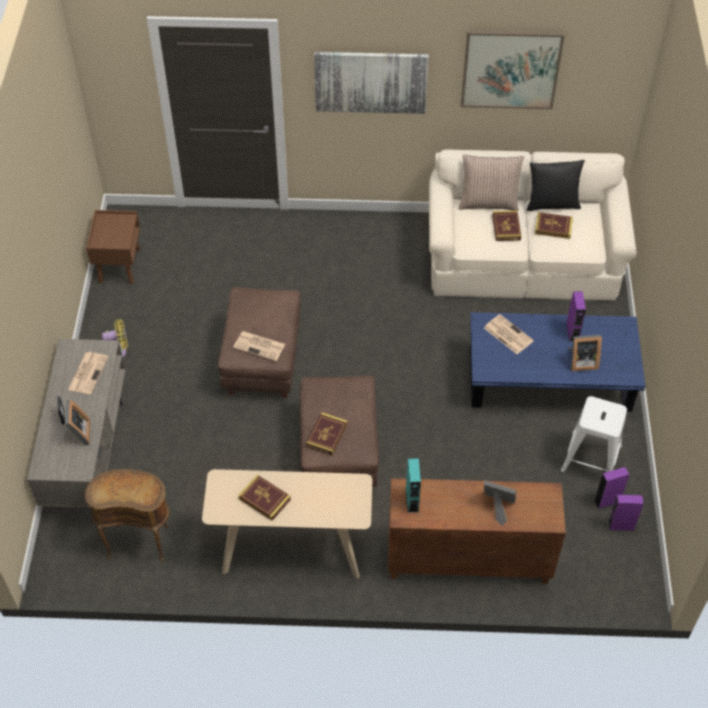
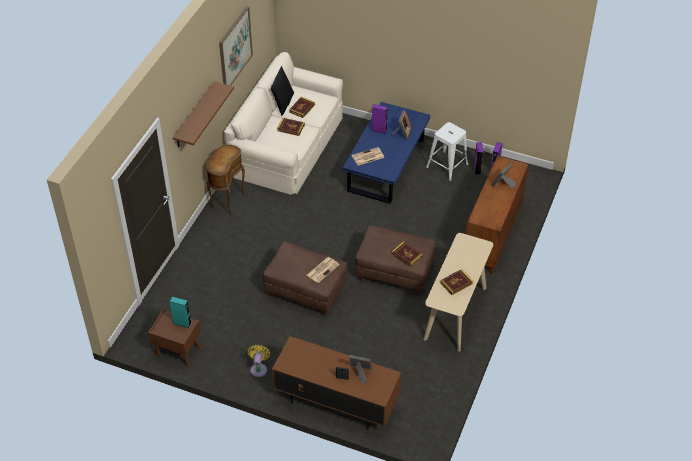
camera: 70 degrees left, 5 degrees down
grey tv stand [27,339,126,508] -> brown tv stand [272,336,401,430]
newspaper [68,352,108,394] -> none
brown side table [85,469,169,562] -> brown side table moved to [206,145,246,215]
picture [314,52,428,114] -> brown shelf [173,81,234,148]
turquoise speaker [406,458,421,513] -> turquoise speaker moved to [170,297,191,328]
pillow [459,155,524,211] -> none

